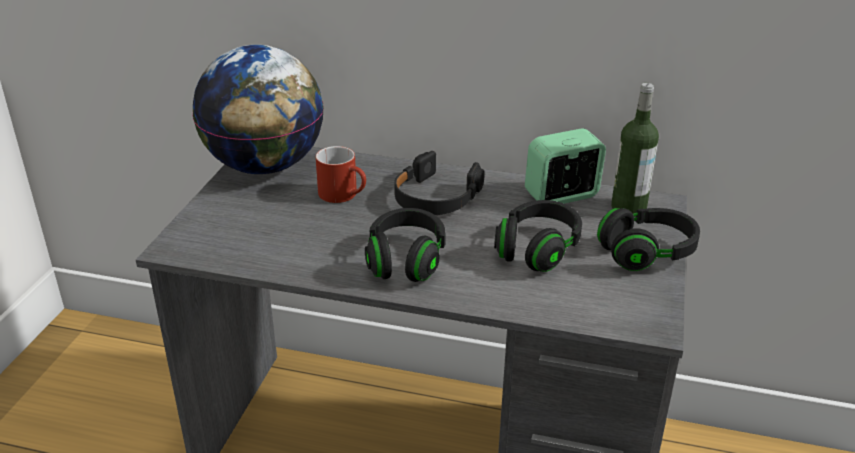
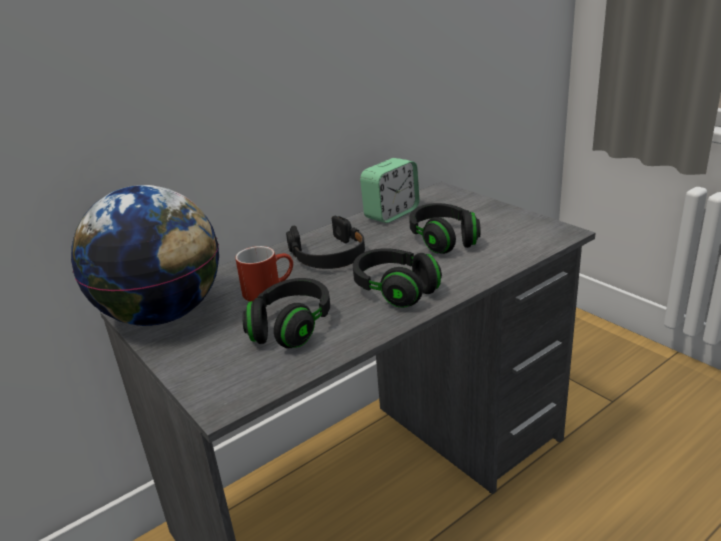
camera: 50 degrees left, 5 degrees down
alarm clock [525,128,606,204] -> alarm clock turned 150 degrees counterclockwise [360,158,420,223]
black headphones [597,208,700,271] -> black headphones moved to [242,278,330,348]
bottle [611,83,659,217] -> none

